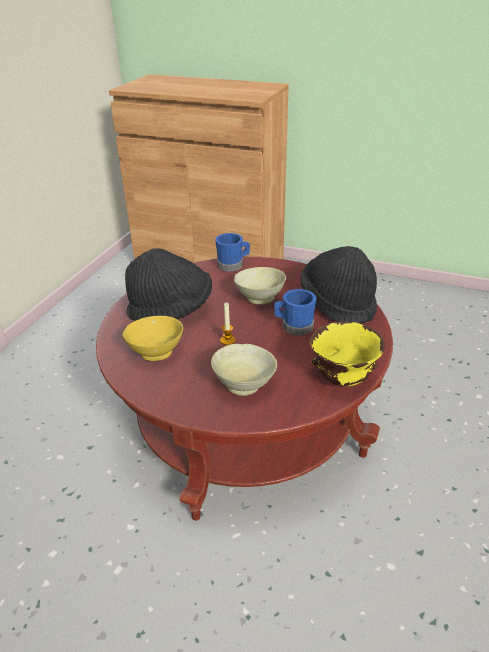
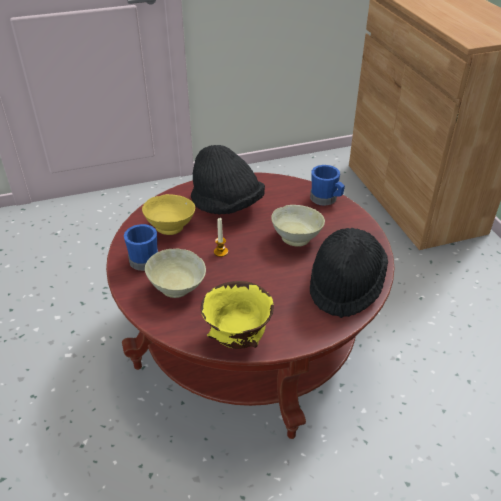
camera: 50 degrees right, 5 degrees up
blue mug [274,289,317,336] -> blue mug moved to [124,224,158,271]

